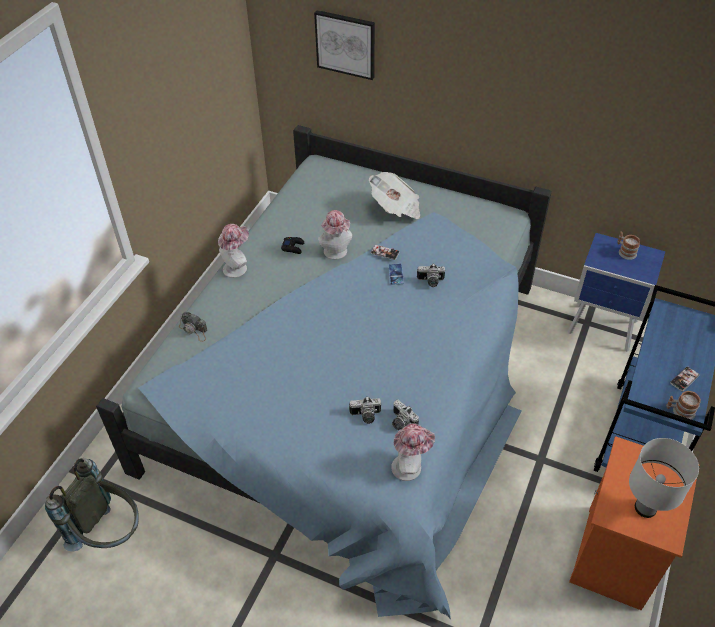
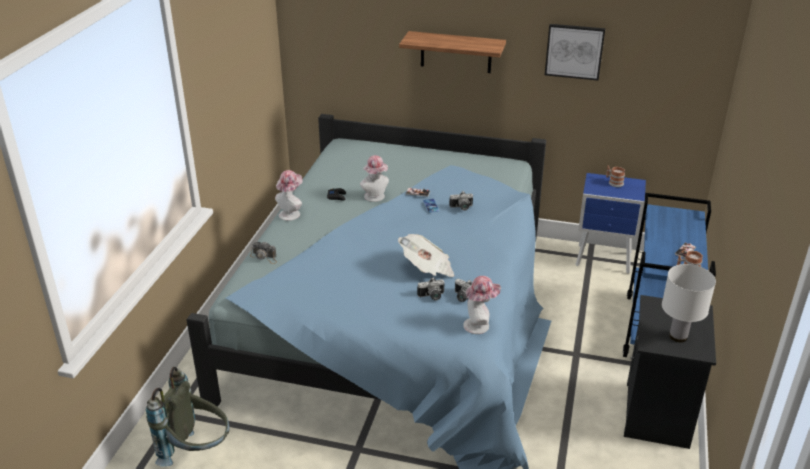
camera: 10 degrees left, 15 degrees down
picture [314,10,375,80] -> picture moved to [545,24,605,80]
newspaper [369,172,420,219] -> newspaper moved to [398,234,454,277]
orange nightstand [569,436,697,610] -> black nightstand [624,295,716,449]
none -> shelf [399,31,506,73]

